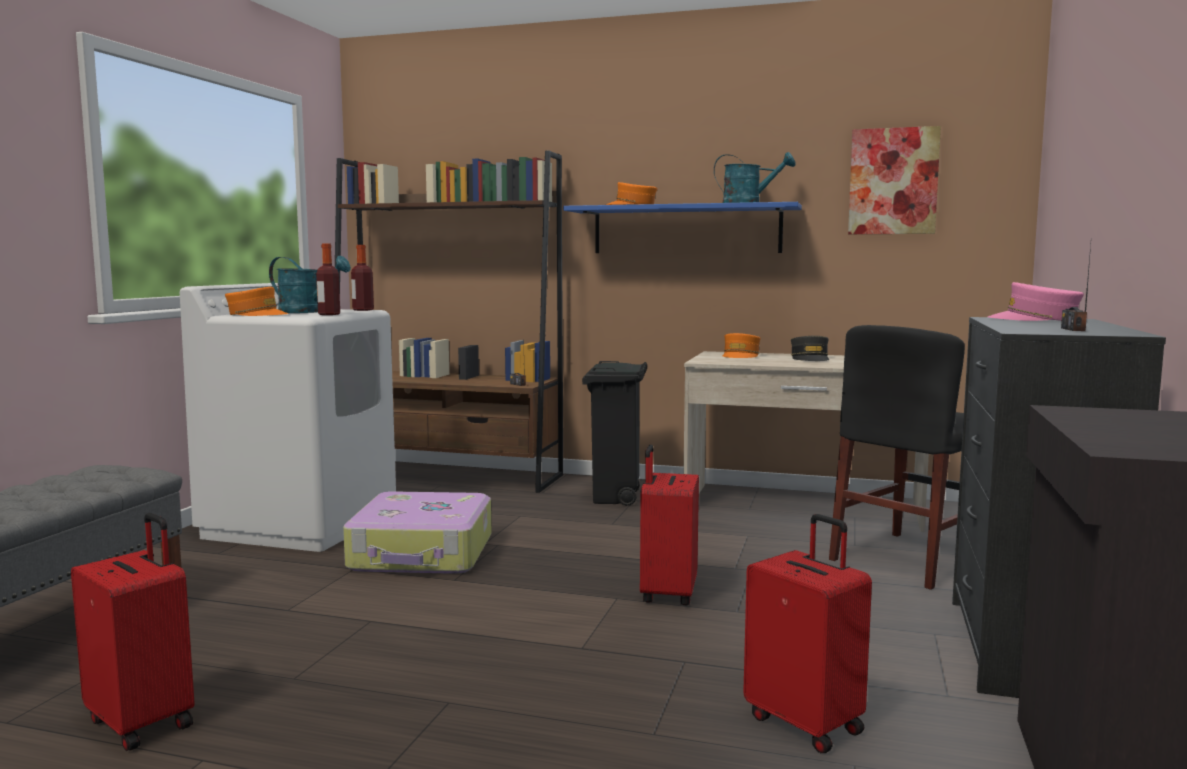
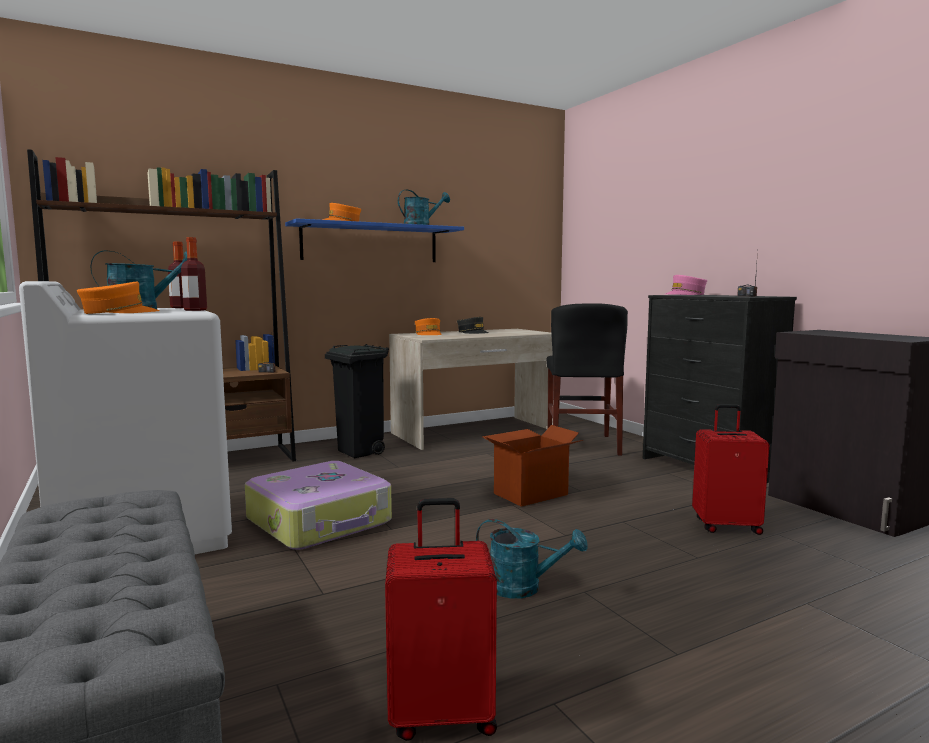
camera: 45 degrees left, 0 degrees up
red suitcase [640,445,699,606] -> cardboard box [482,425,583,507]
picture [848,126,941,234] -> none
none -> turquoise watering can [476,519,587,599]

